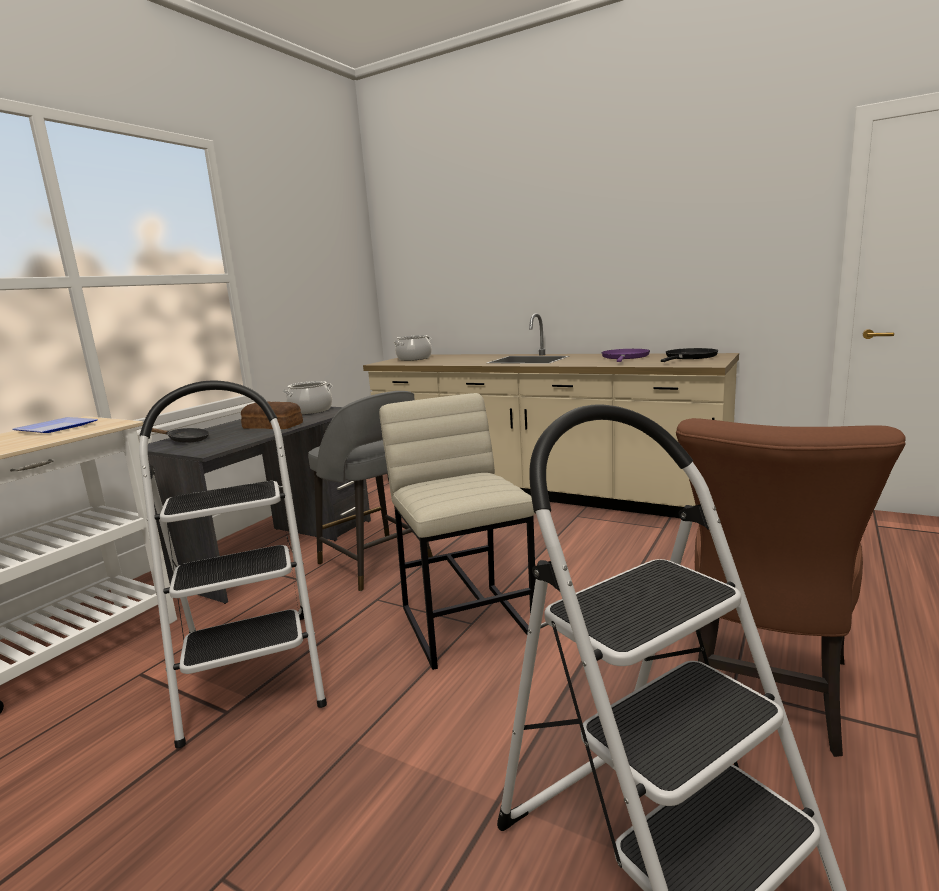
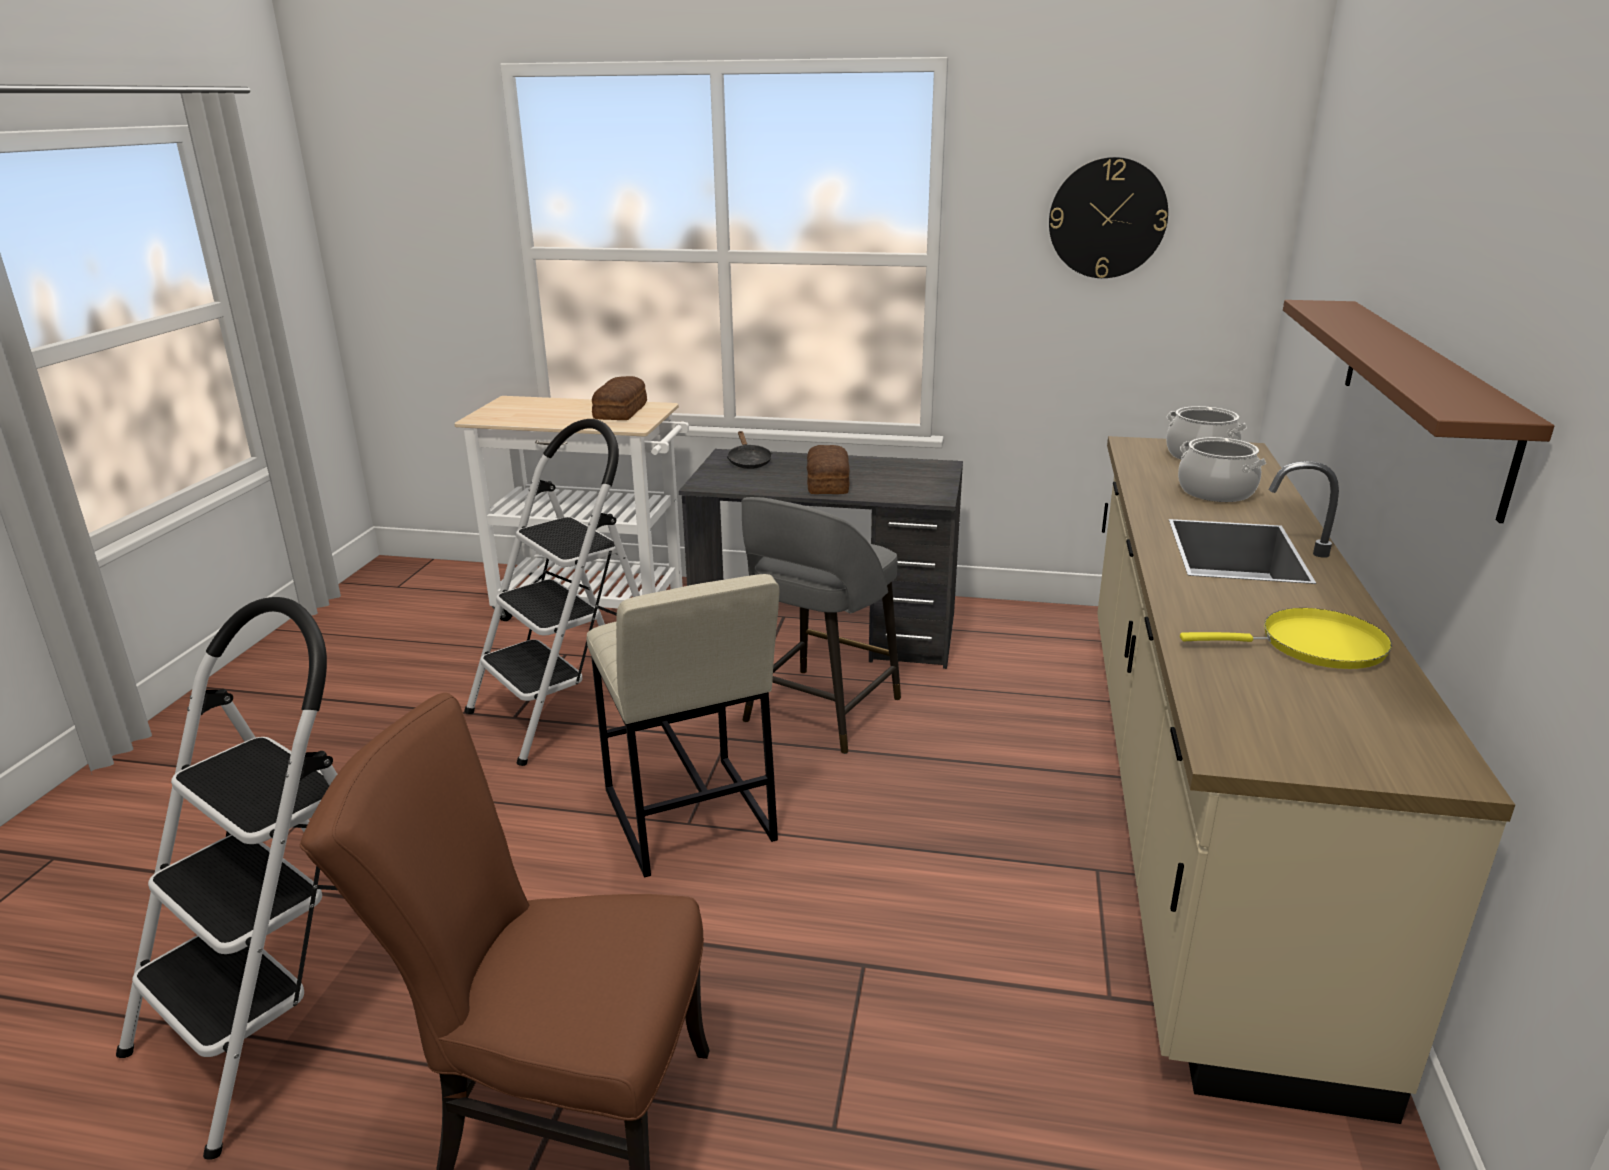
camera: 70 degrees right, 10 degrees up
plate [12,417,98,433] -> bread [592,376,647,420]
cooking pot [282,381,333,415] -> cooking pot moved to [1178,437,1266,502]
beige chair [379,393,536,670] -> beige chair turned 105 degrees clockwise [587,574,780,877]
purple frying pan [602,349,650,362] -> yellow frying pan [1180,608,1392,669]
black frying pan [661,348,718,362] -> none
none -> wall clock [1049,157,1168,278]
none -> brown shelf [1283,300,1554,523]

